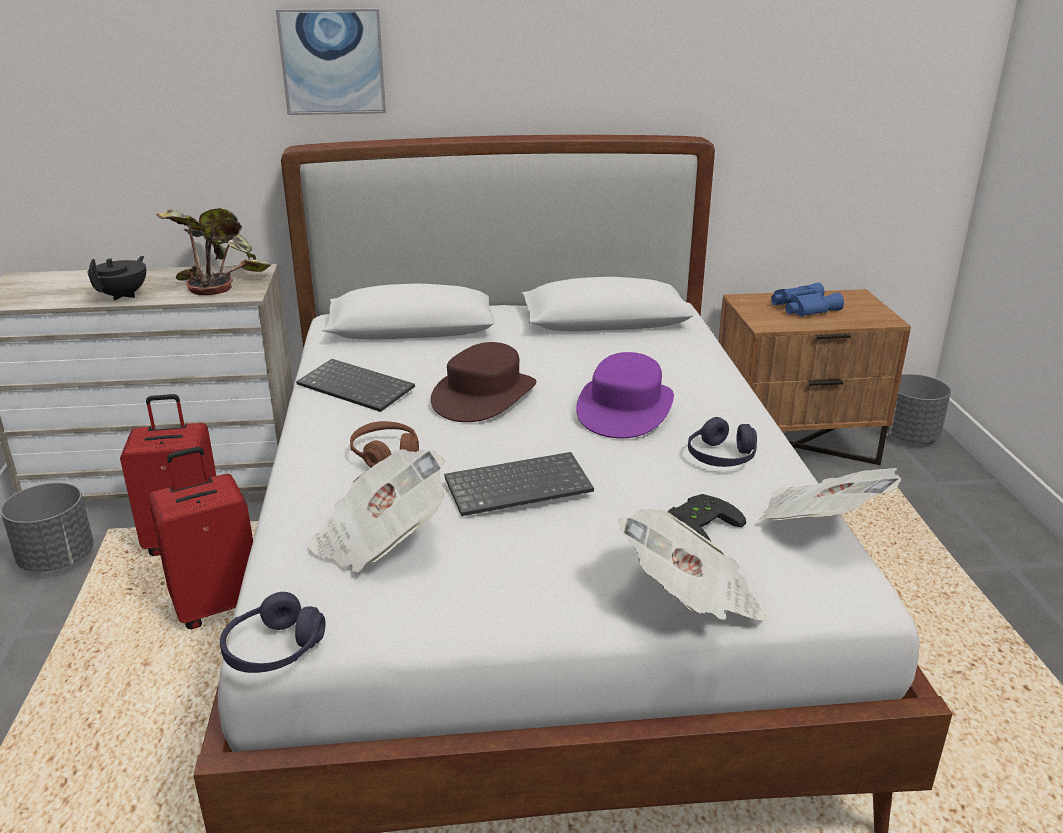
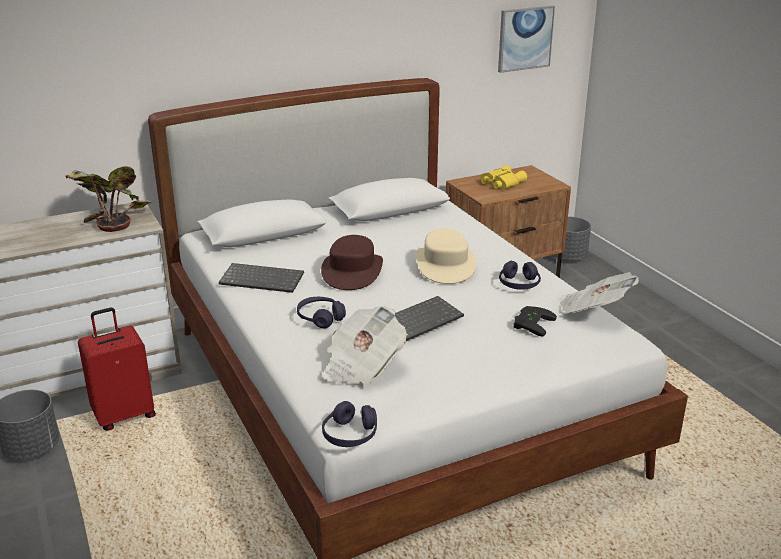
camera: 20 degrees left, 0 degrees up
black teapot [87,256,146,300] -> none
red suitcase [148,447,253,629] -> none
picture [276,8,386,115] -> picture moved to [498,6,555,73]
brown headphones [350,421,419,468] -> purple headphones [297,297,346,329]
purple hat [576,352,674,439] -> beige hat [416,229,476,284]
newspaper [618,509,767,620] -> none
blue binoculars [771,283,844,317] -> yellow binoculars [481,165,527,189]

